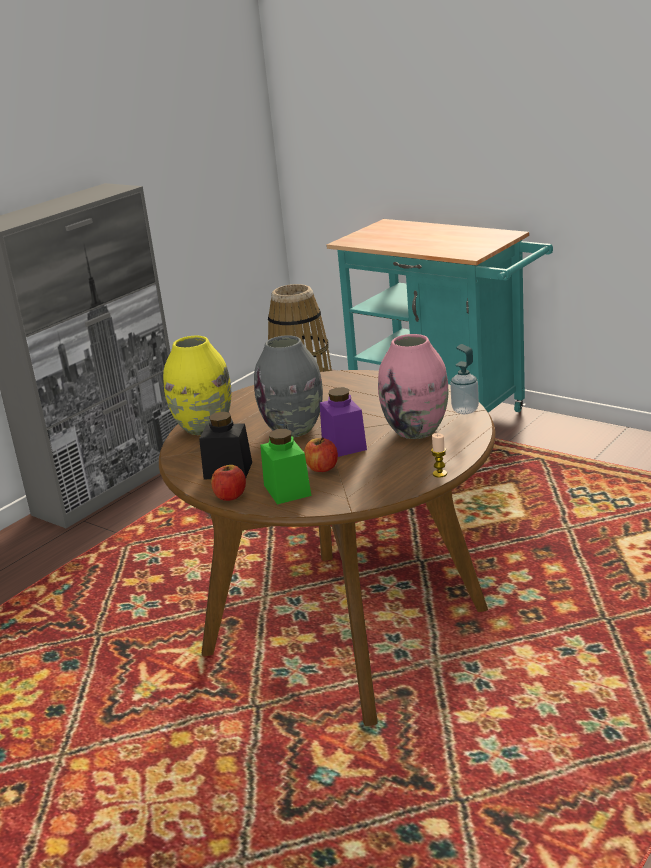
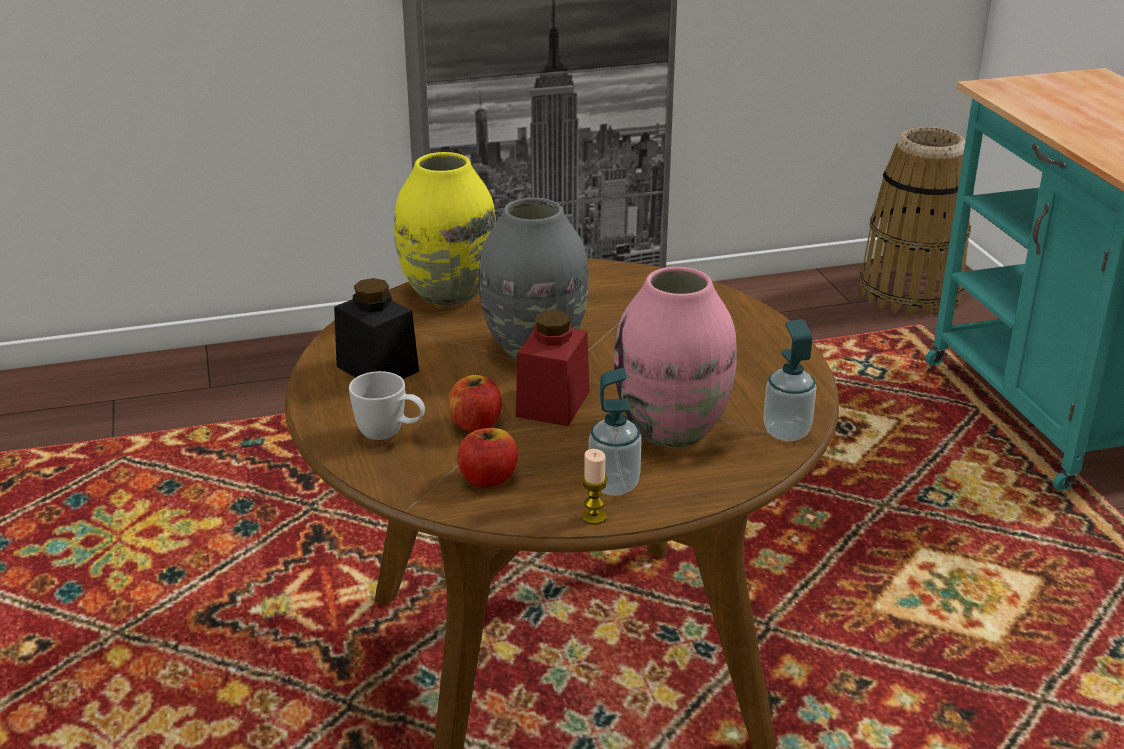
camera: 35 degrees right, 5 degrees up
apple [211,465,246,501] -> apple moved to [457,428,518,487]
green jar [260,429,311,504] -> white mug [349,371,425,440]
purple jar [320,387,367,457] -> red jar [516,310,590,426]
none -> soap dispenser [589,368,642,496]

